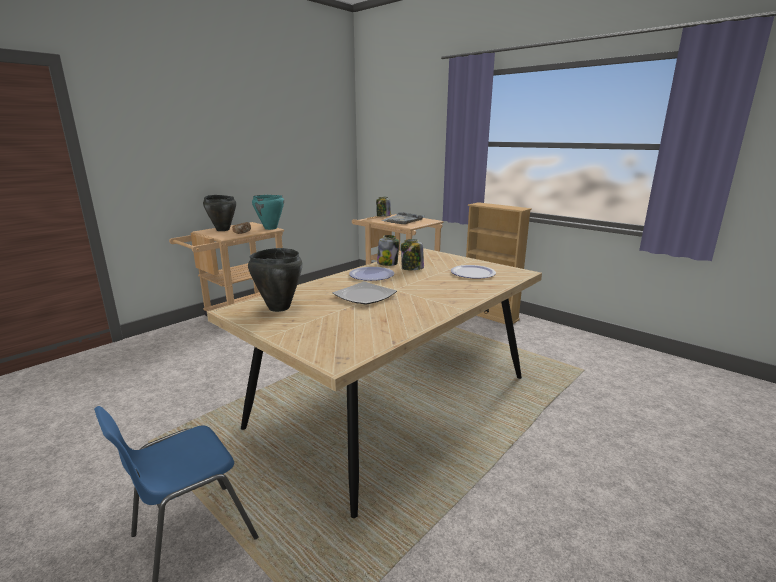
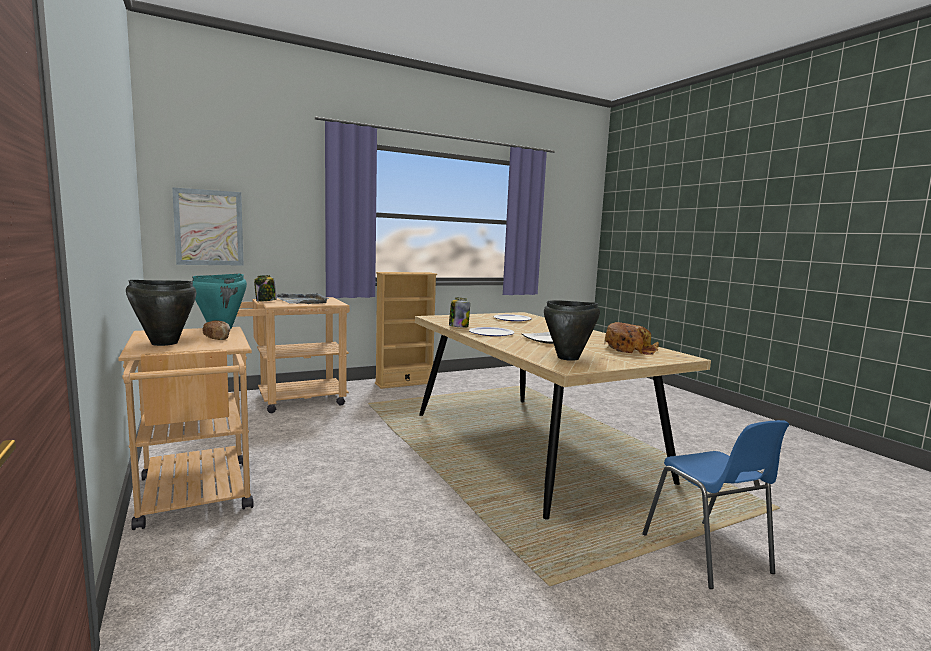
camera: 70 degrees left, 10 degrees down
jar [401,239,424,270] -> none
none -> picture [172,187,244,266]
none -> bread [604,322,659,355]

